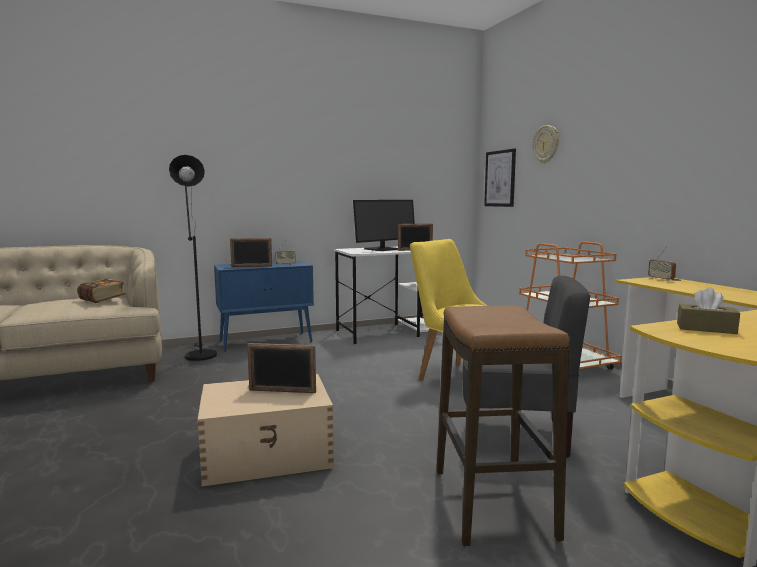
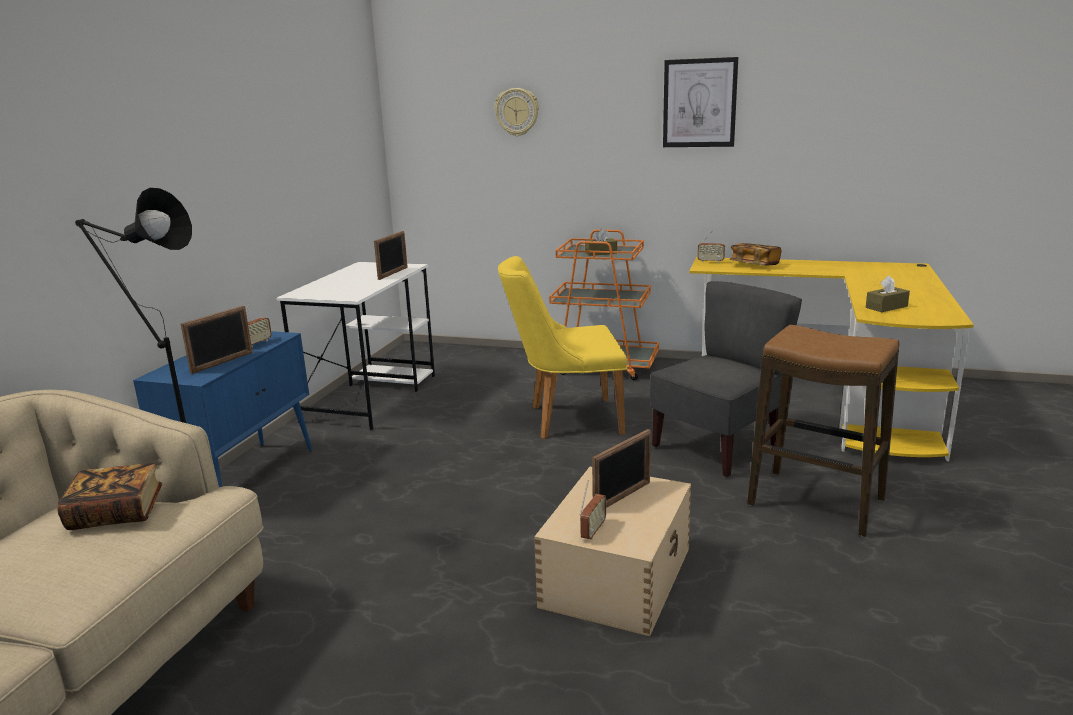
camera: 50 degrees left, 10 degrees up
monitor [353,200,415,251] -> none
picture [484,149,516,207] -> picture moved to [663,57,738,147]
none -> radio [579,480,606,540]
none -> brown tissue box [585,228,617,256]
none -> book [729,243,782,265]

